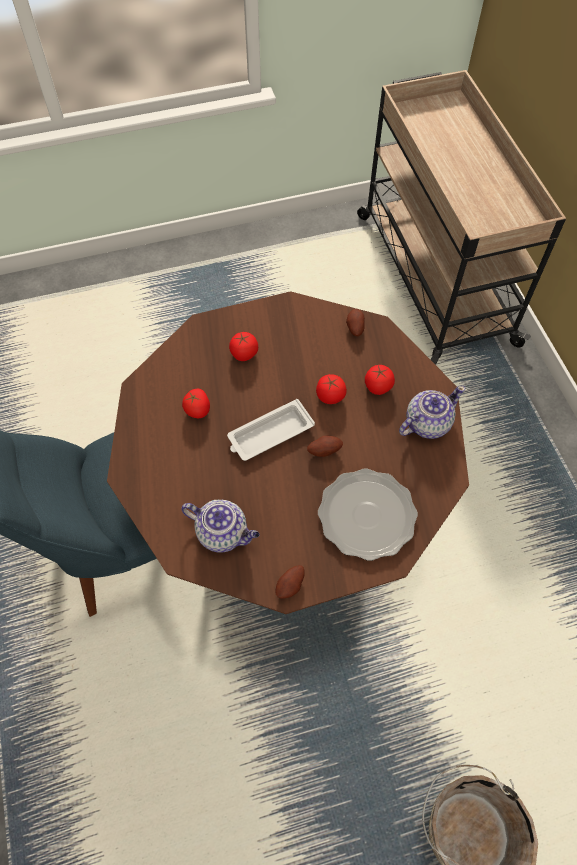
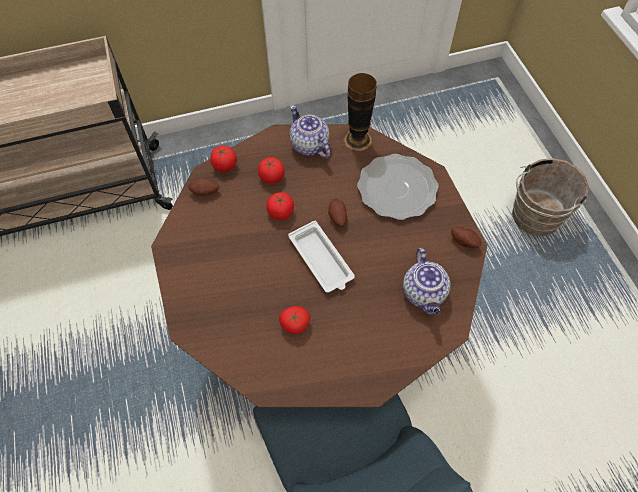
camera: 90 degrees left, 0 degrees up
teapot [181,500,260,553] -> teapot turned 150 degrees clockwise [403,248,451,315]
tomato [229,332,258,361] -> tomato moved to [210,146,237,172]
none -> vase [344,73,377,151]

